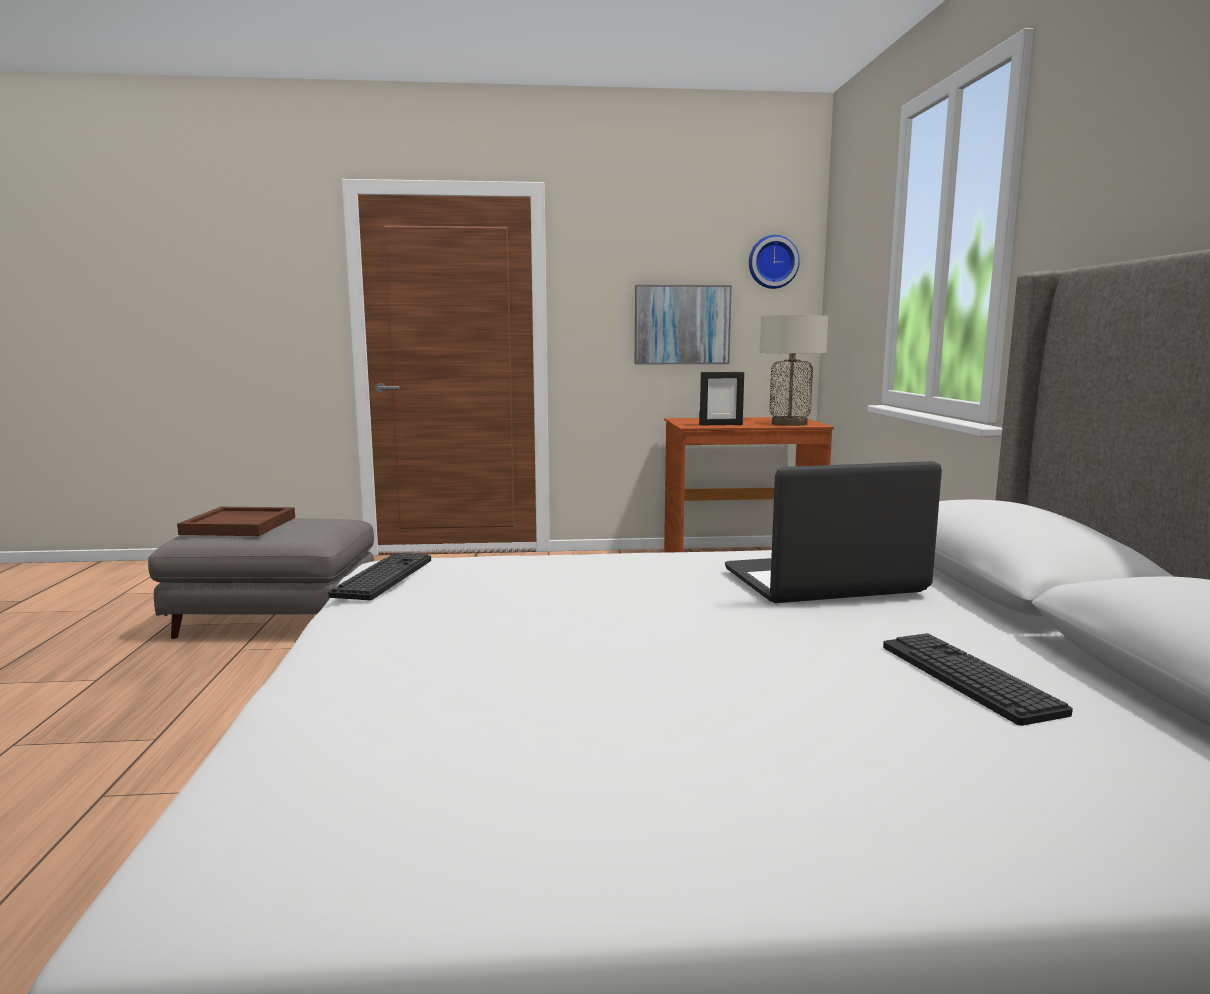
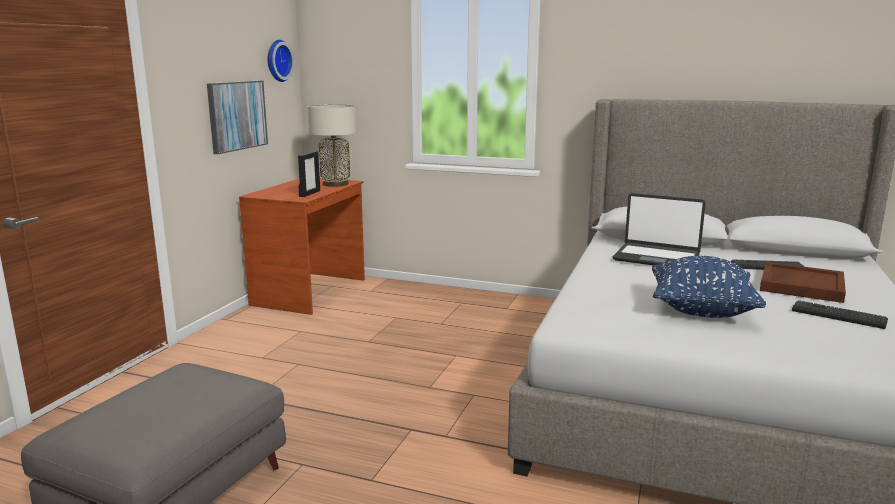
camera: 65 degrees left, 5 degrees up
brown tray [177,507,295,536] -> brown tray moved to [760,262,846,303]
keyboard [328,552,431,600] -> keyboard moved to [792,300,888,329]
laptop [725,461,942,603] -> laptop turned 75 degrees counterclockwise [613,193,706,265]
none -> blue pillow [652,256,766,318]

